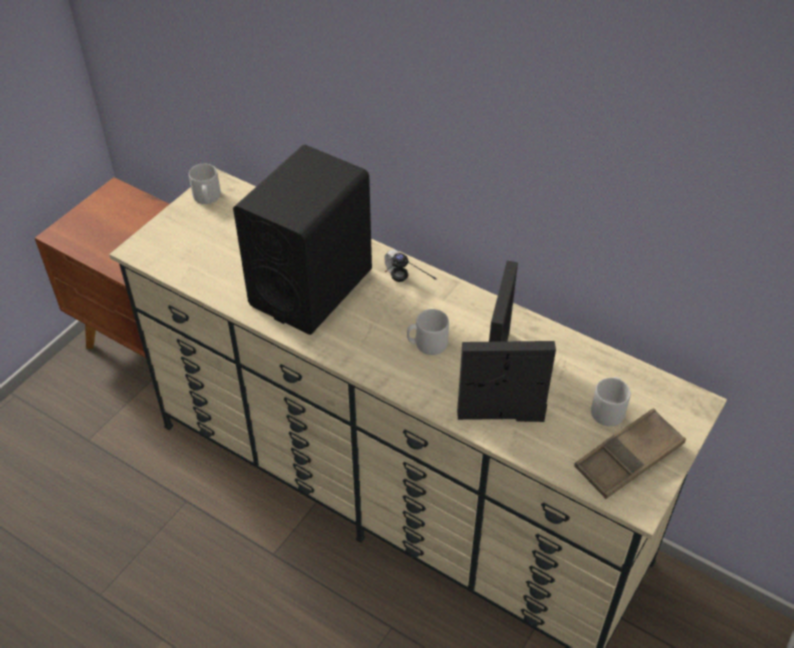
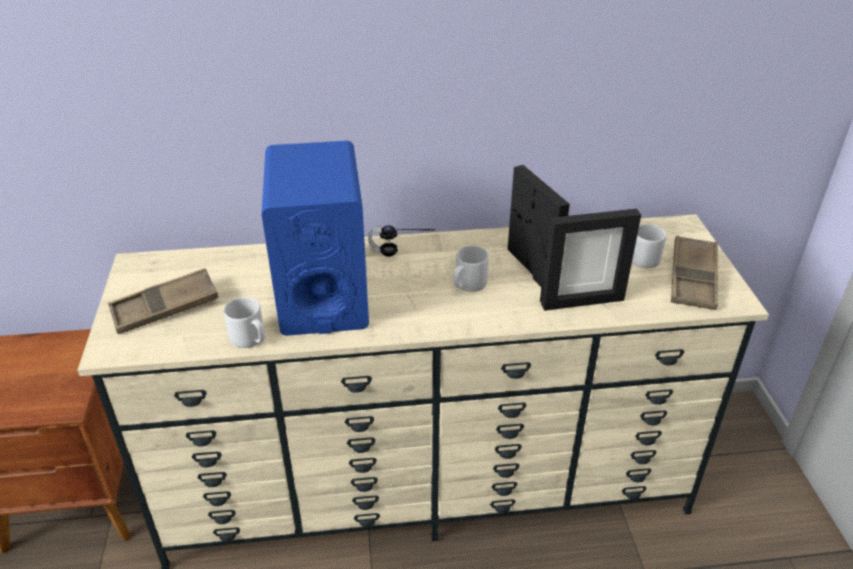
camera: 40 degrees left, 10 degrees down
grey mug [189,164,221,204] -> grey mug moved to [224,297,265,348]
black speaker [233,145,372,335] -> blue speaker [262,141,369,336]
picture frame [457,341,556,422] -> picture frame turned 150 degrees counterclockwise [540,209,641,311]
none -> brown tray [108,268,218,334]

